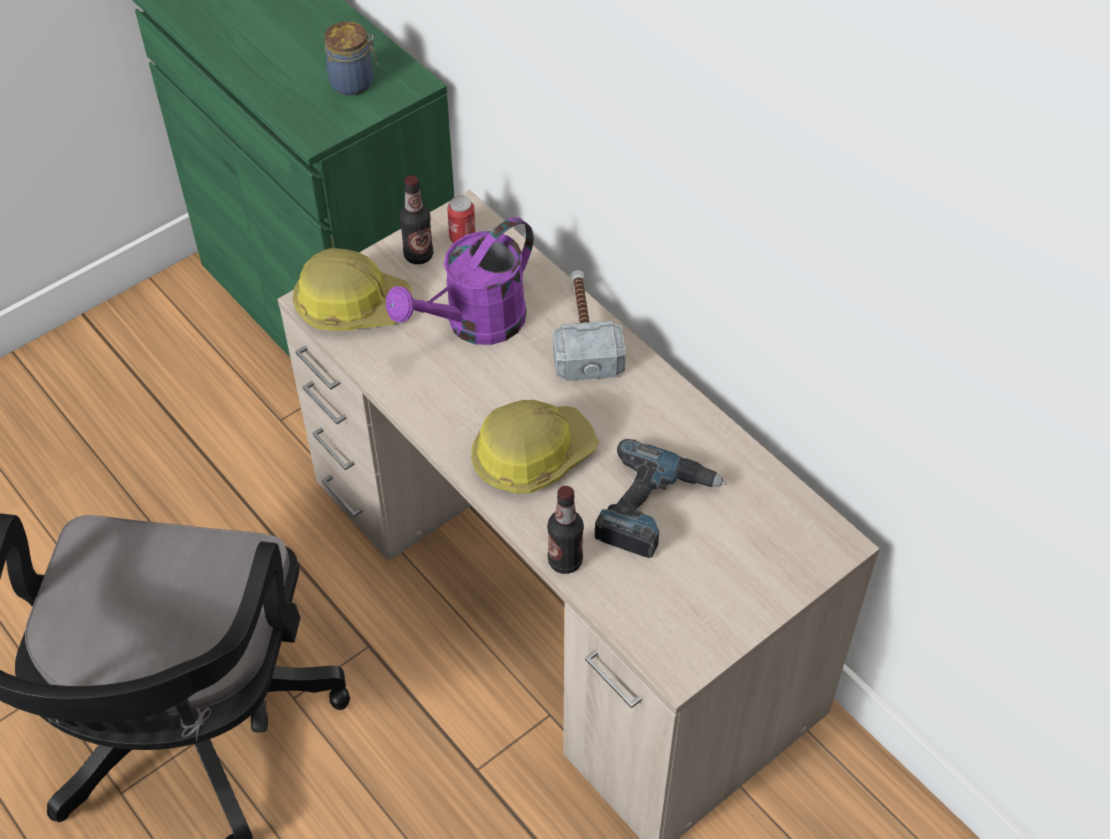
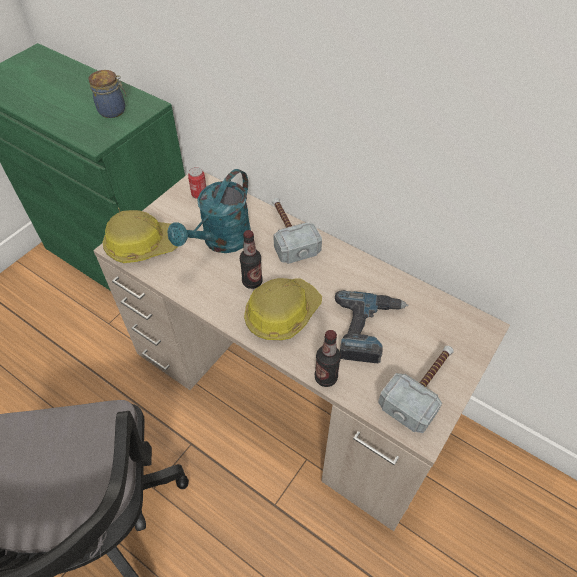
camera: 15 degrees left, 0 degrees up
purple watering can [386,217,534,345] -> turquoise watering can [168,169,251,253]
bottle [399,175,433,264] -> bottle moved to [240,230,262,289]
none -> hammer [378,346,454,433]

